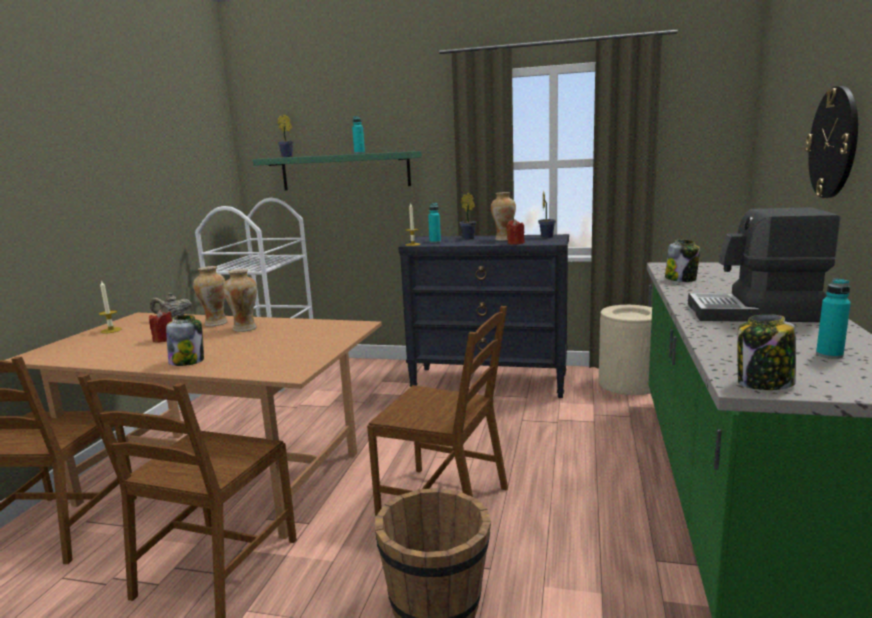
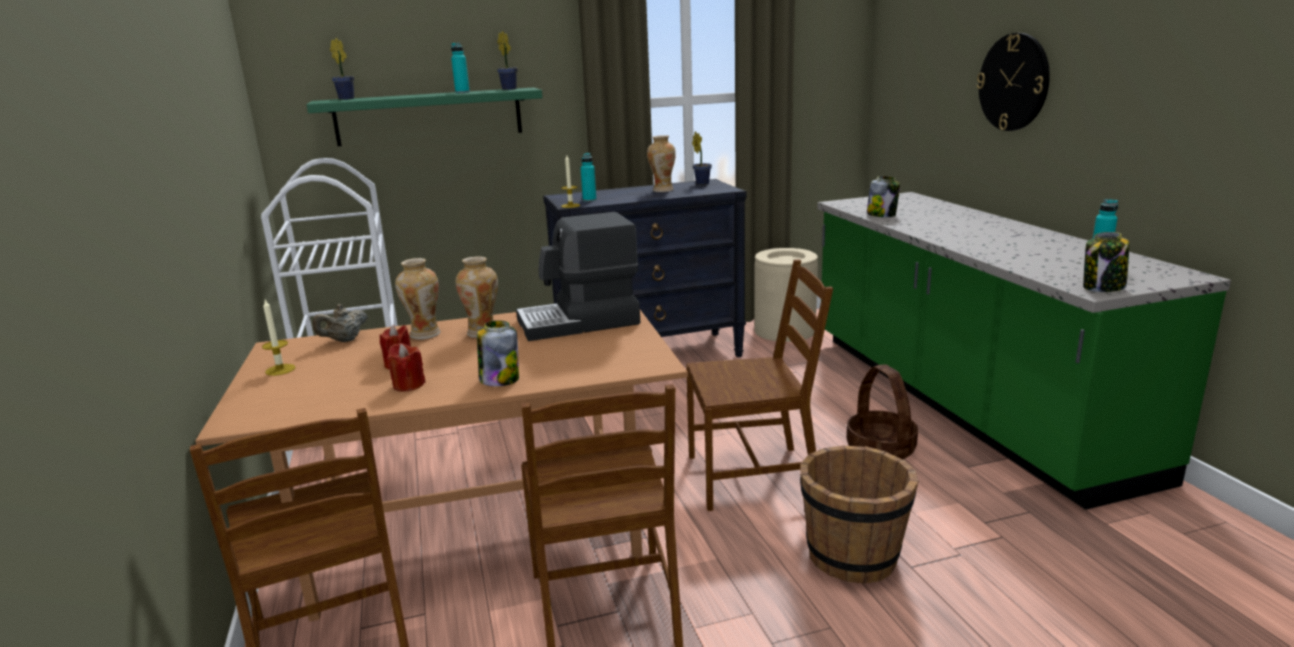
camera: 30 degrees left, 5 degrees up
potted plant [460,192,476,239] -> potted plant moved to [497,31,518,90]
red candle [506,219,525,245] -> red candle moved to [387,343,426,391]
coffee machine [688,207,840,322] -> coffee machine moved to [516,212,640,341]
none -> basket [846,364,918,460]

